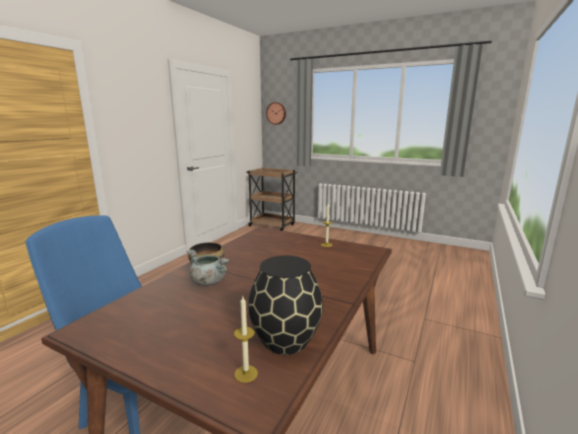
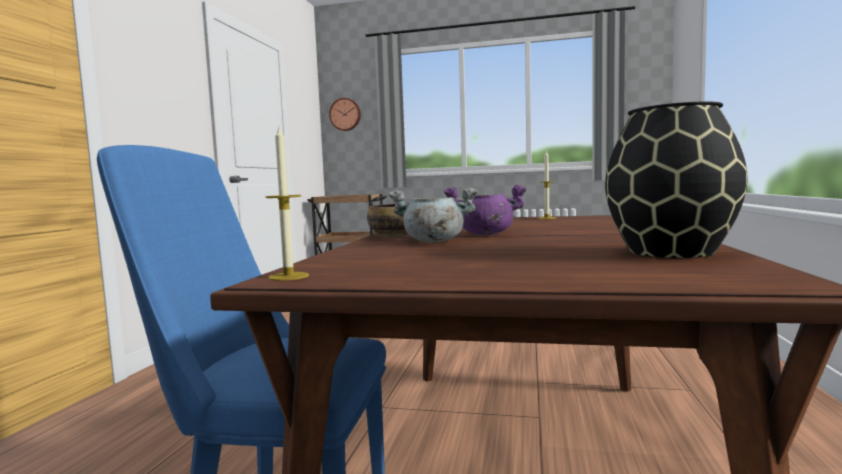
camera: 15 degrees left, 10 degrees down
candle [234,297,258,383] -> candle moved to [266,127,309,281]
none -> purple cooking pot [443,185,527,235]

